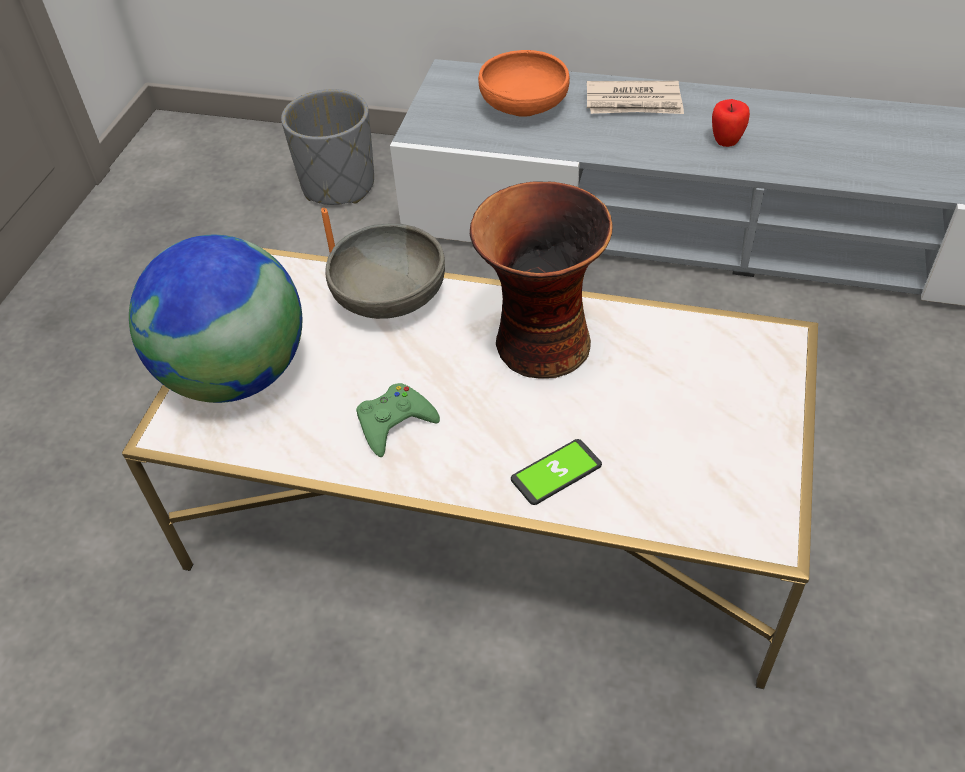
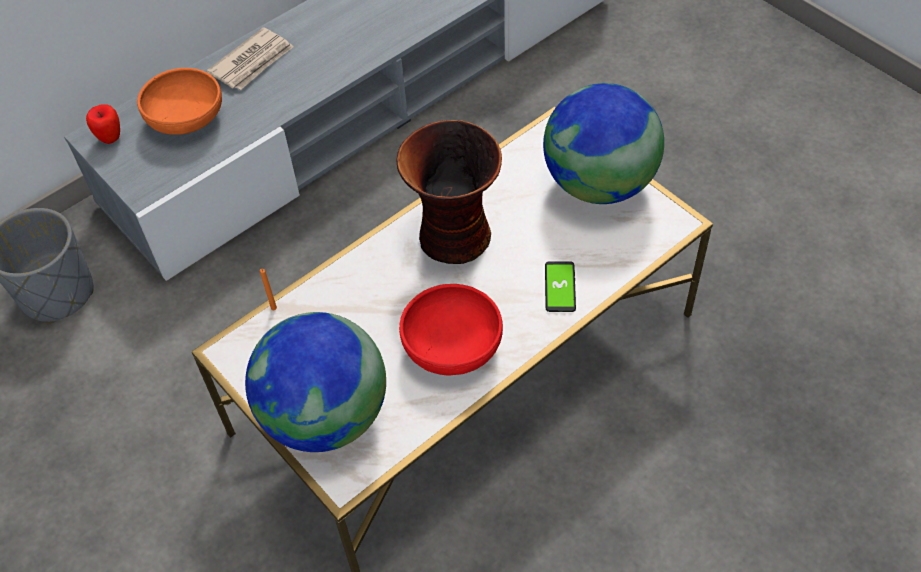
camera: 55 degrees left, 5 degrees up
grey bowl [325,223,445,319] -> none
green game controller [356,383,440,457] -> red bowl [399,284,503,375]
apple [712,99,750,147] -> apple moved to [86,104,120,144]
none -> globe [543,83,664,204]

